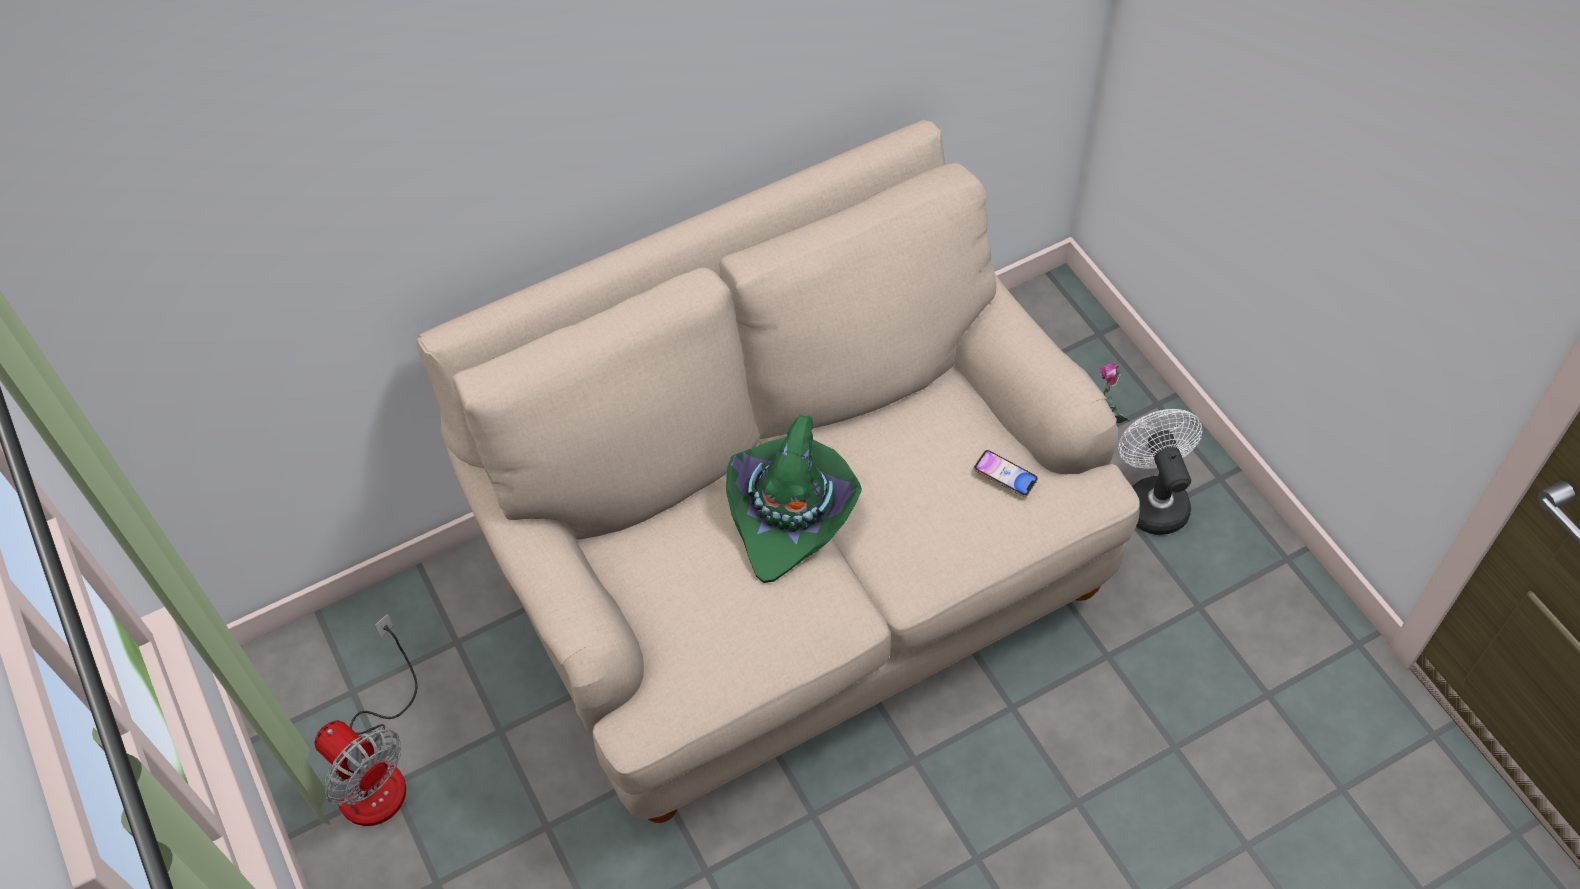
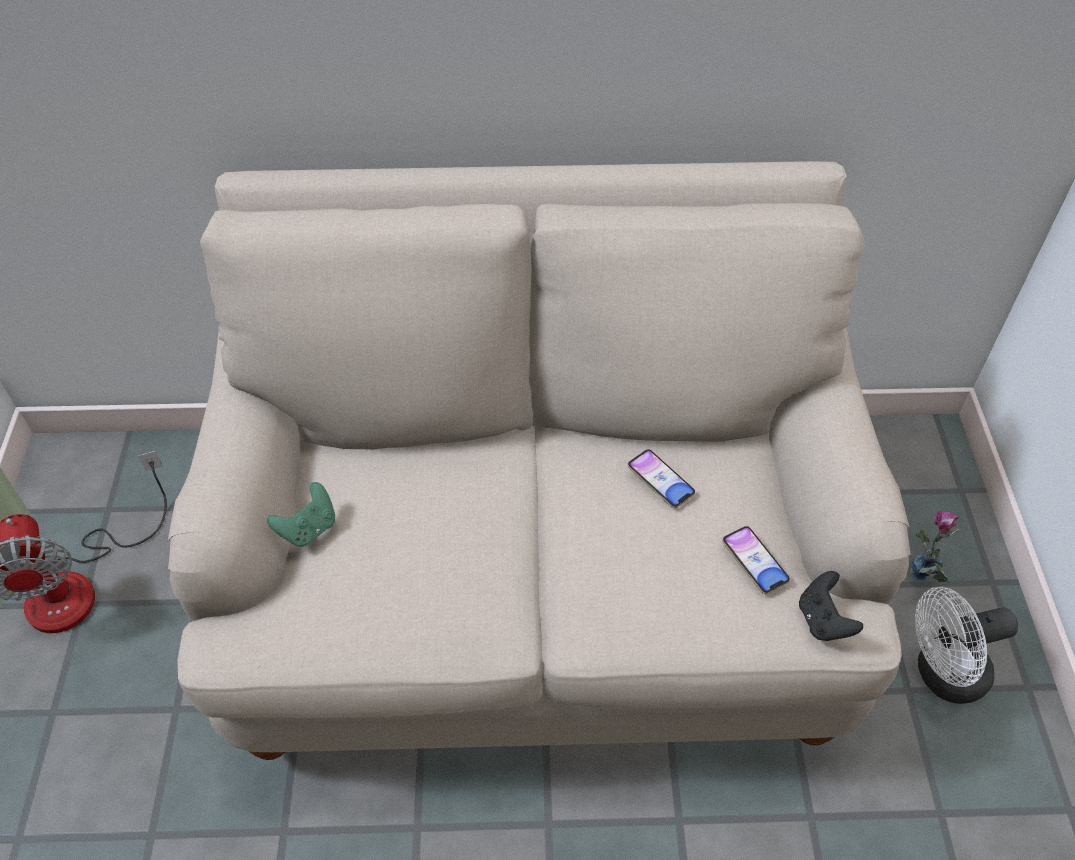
camera: 25 degrees right, 5 degrees down
green hat [726,415,862,583] -> none
white fan [1118,409,1203,535] -> white fan turned 120 degrees counterclockwise [915,587,1018,704]
none -> green game controller [267,482,335,547]
none -> phone [627,449,695,508]
none -> black game controller [799,571,863,641]

